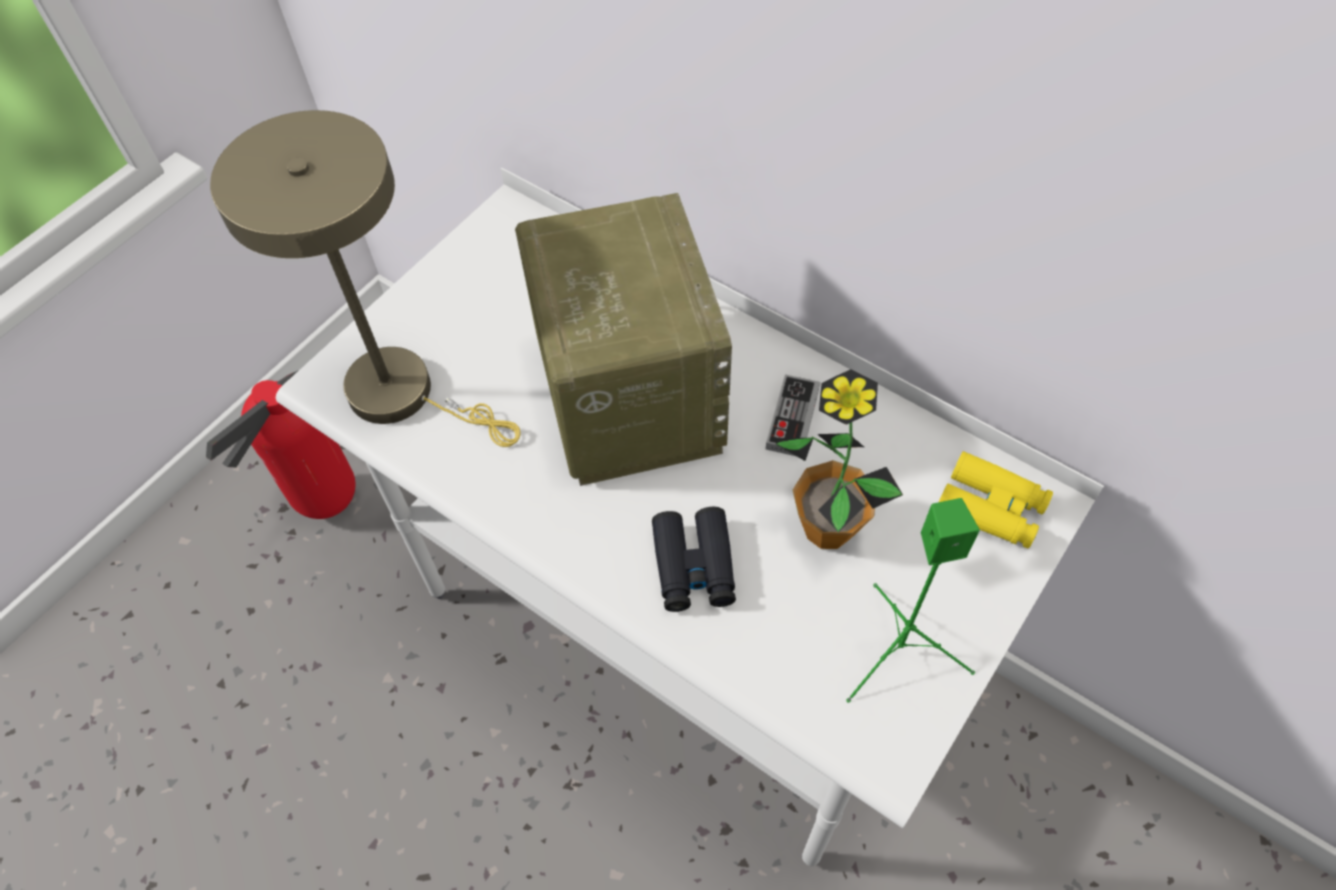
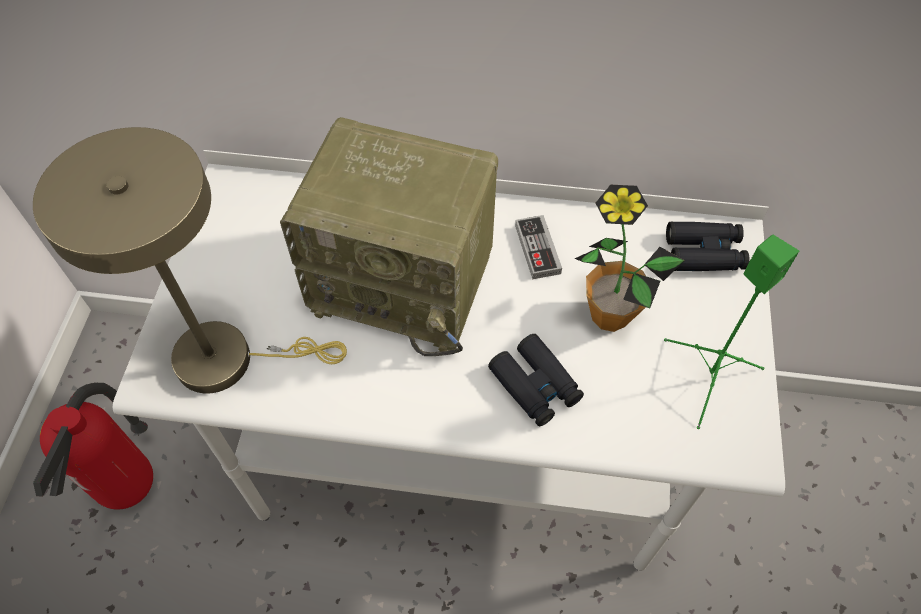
camera: 30 degrees left, 0 degrees up
radio [515,193,732,486] -> radio turned 150 degrees clockwise [280,117,498,356]
yellow binoculars [939,451,1053,549] -> black binoculars [666,222,750,271]

